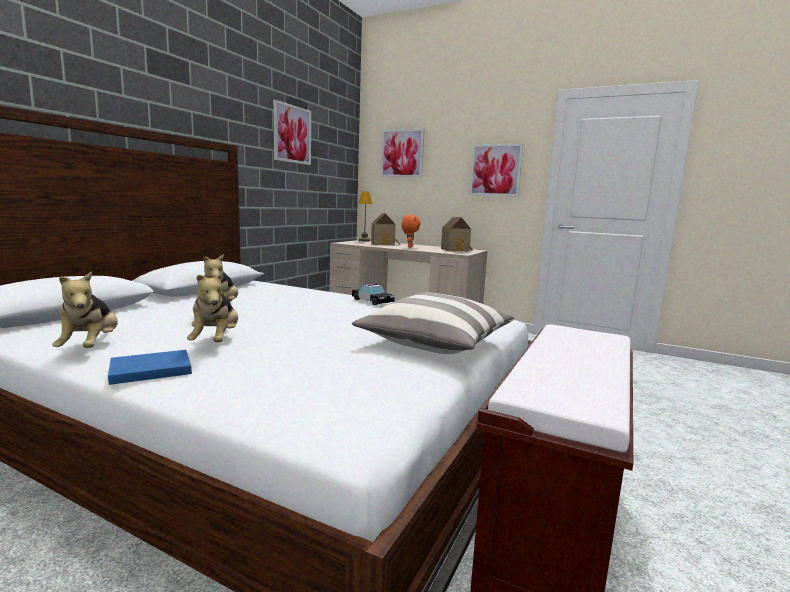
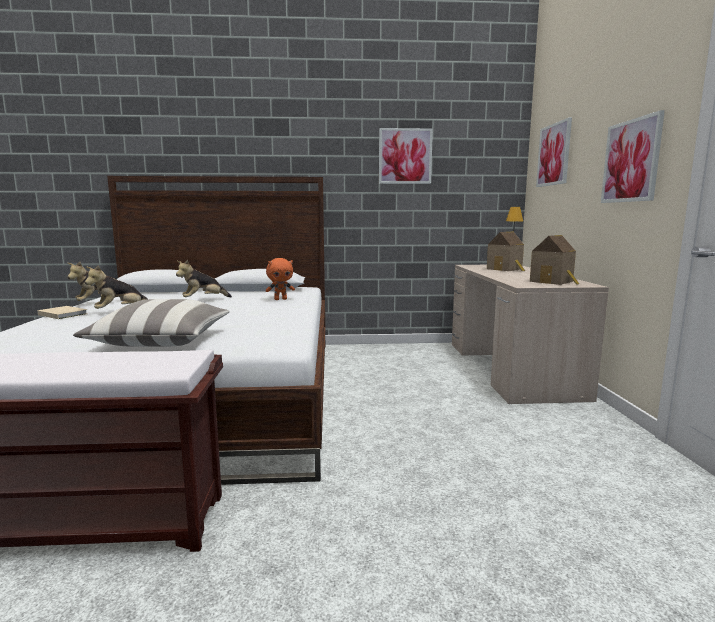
camera: 60 degrees right, 0 degrees up
blue book [108,350,192,385] -> beige book [37,306,88,319]
toy car [352,284,395,305] -> none
orange plush toy [402,215,421,247] -> orange plush toy moved to [266,258,295,300]

